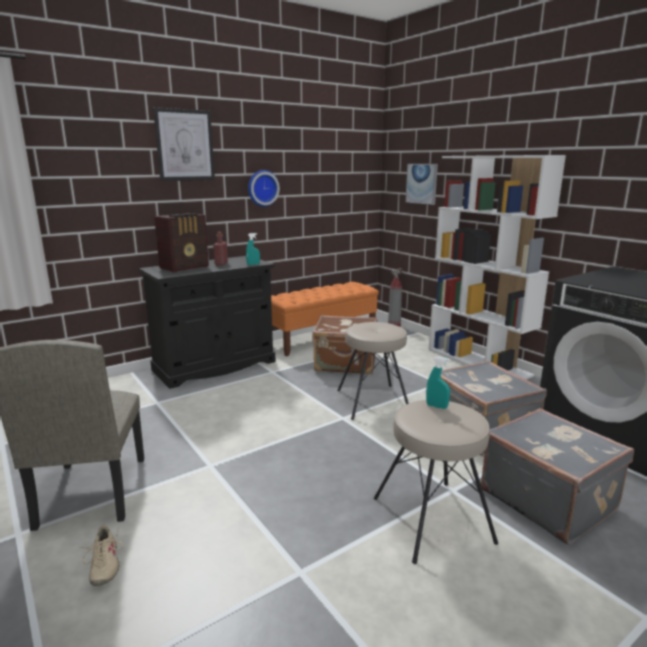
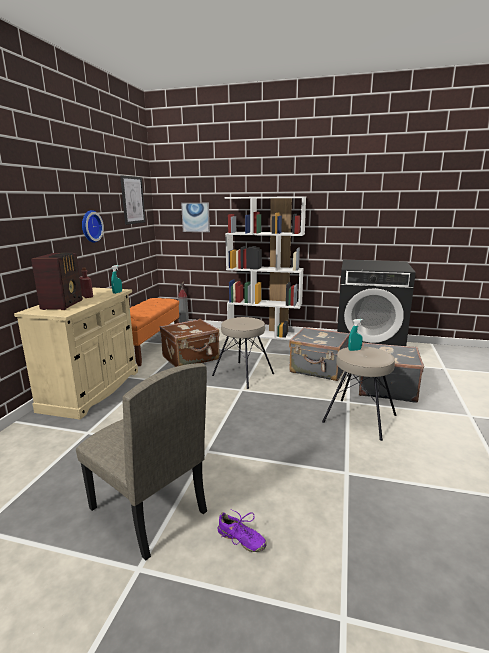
camera: 40 degrees left, 0 degrees up
beige shoe [80,525,123,586] -> purple shoe [218,509,267,552]
black cabinet [139,256,276,389] -> beige cabinet [14,287,138,420]
picture [153,107,215,181] -> picture moved to [120,175,145,225]

